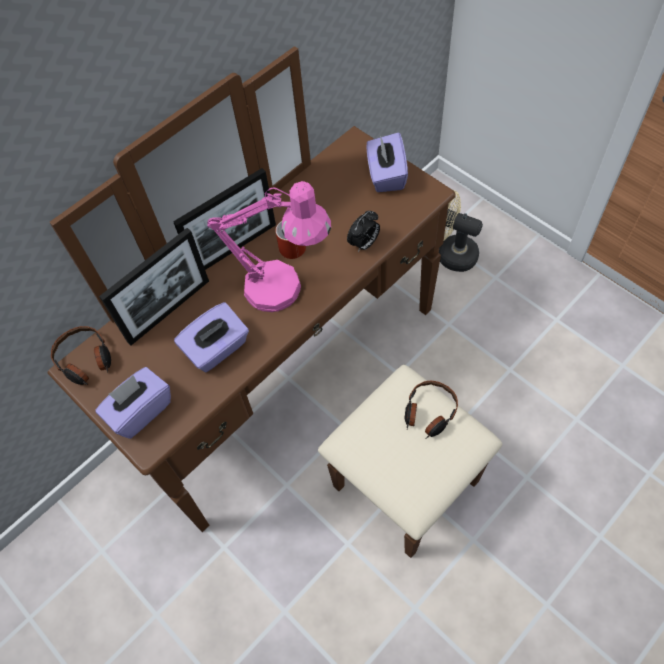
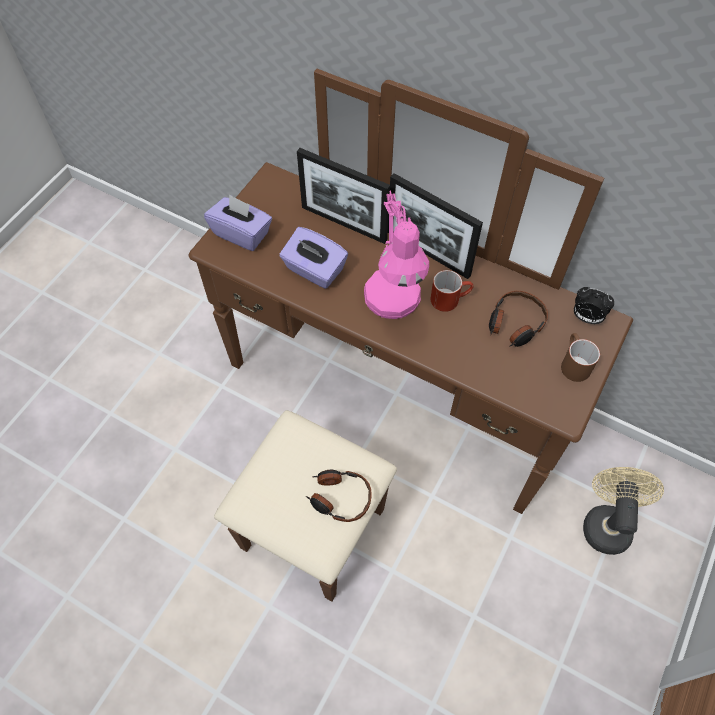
camera: 70 degrees right, 0 degrees up
headphones [51,326,111,385] -> headphones moved to [489,291,548,347]
alarm clock [347,211,380,252] -> alarm clock moved to [574,287,614,324]
purple tissue box [367,133,408,192] -> brown mug [561,333,600,382]

